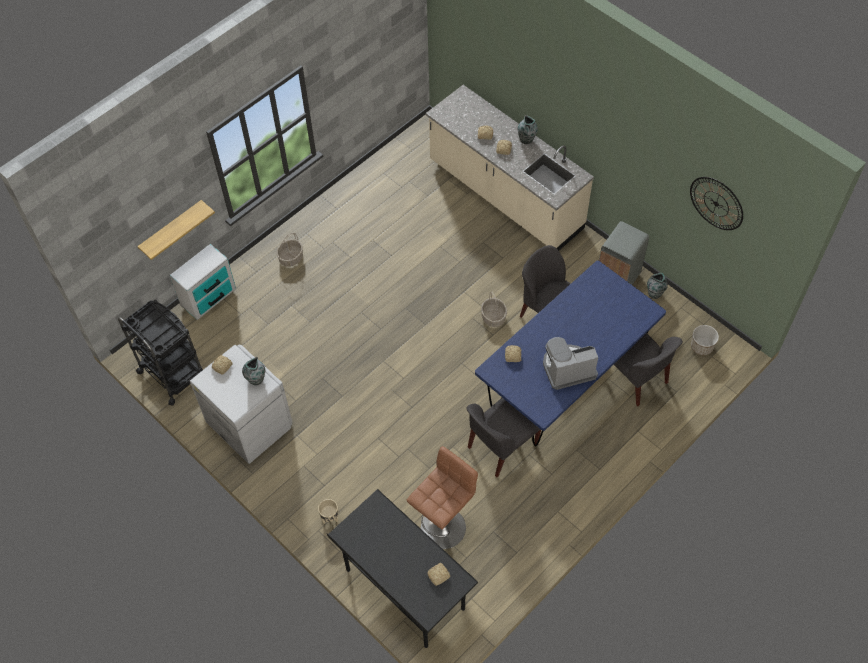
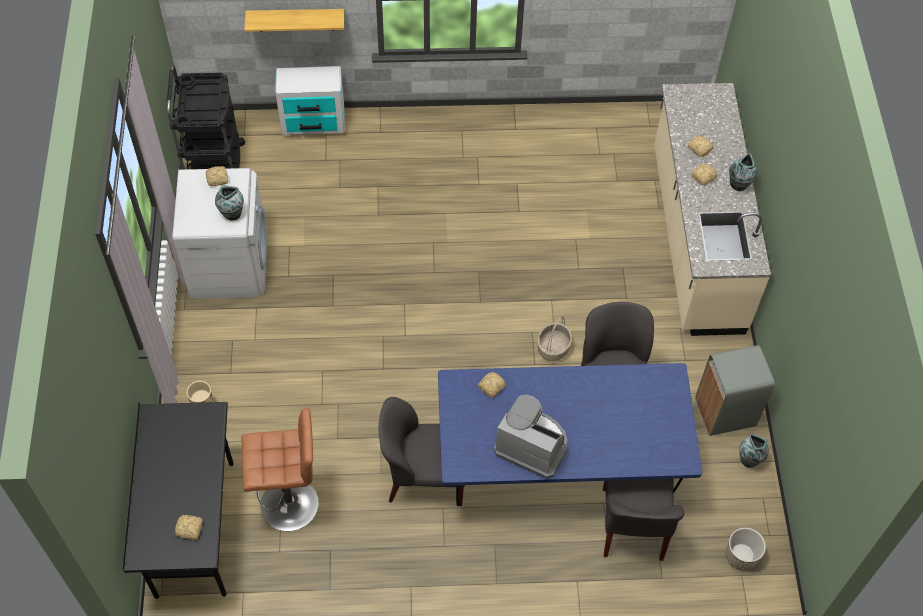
camera: 40 degrees right, 0 degrees up
basket [277,233,303,267] -> none
wall clock [690,177,743,230] -> none

